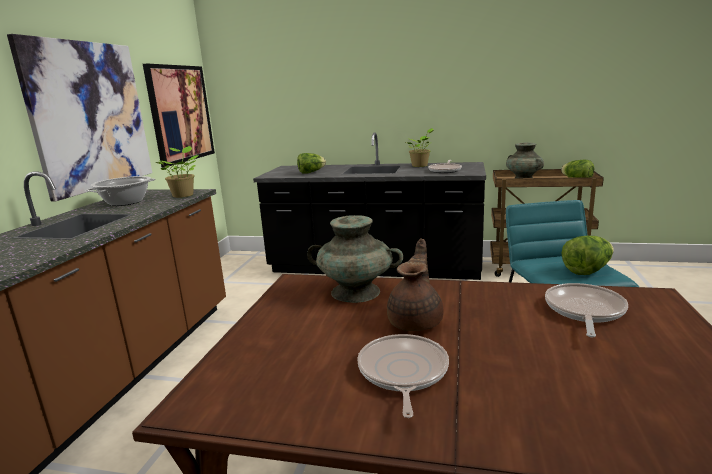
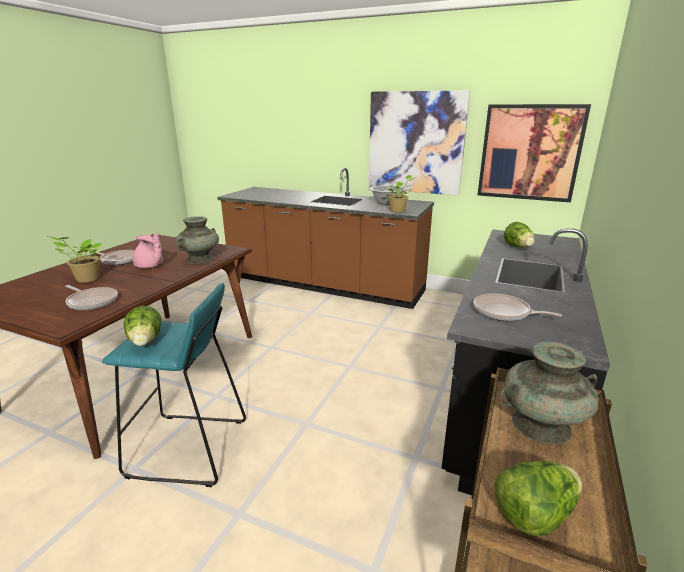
camera: 100 degrees right, 5 degrees up
brown teapot [387,238,444,331] -> pink teapot [133,233,163,268]
potted plant [406,128,434,167] -> potted plant moved to [46,236,102,283]

